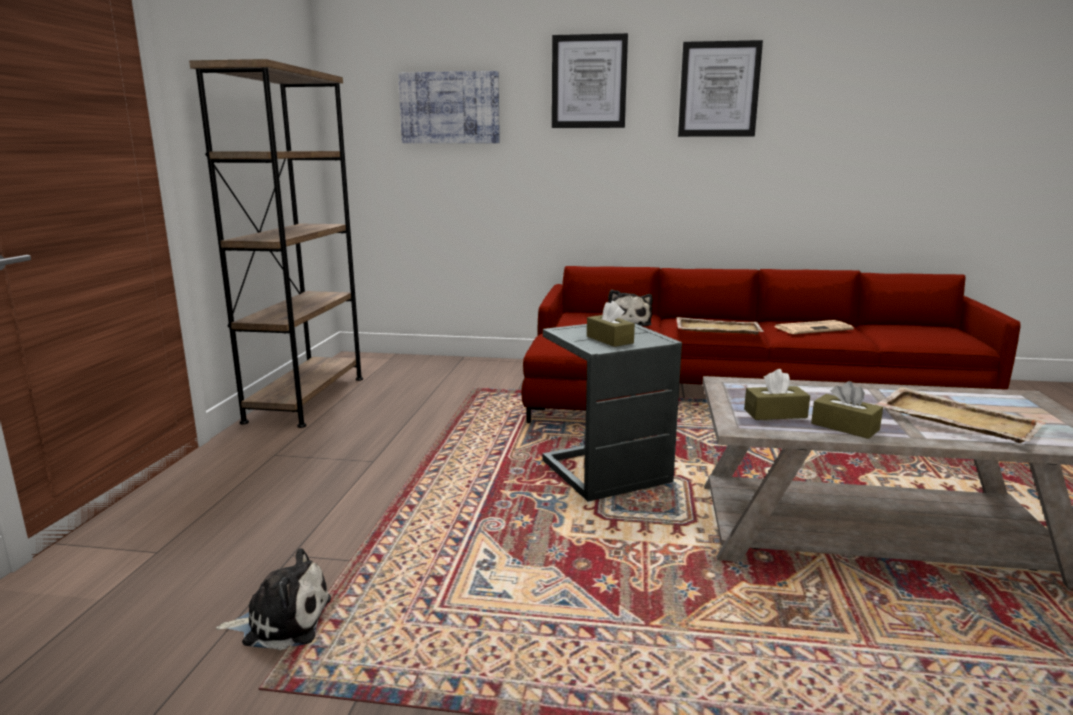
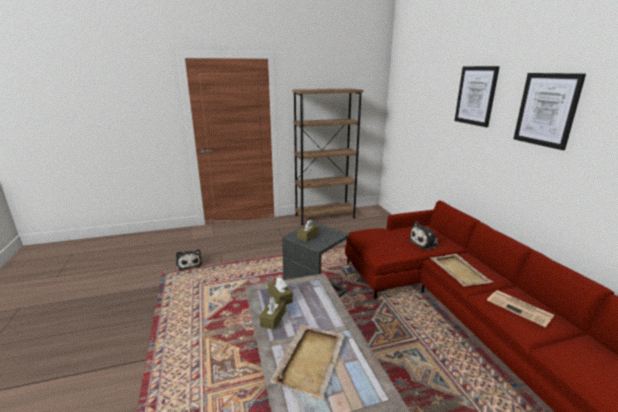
camera: 65 degrees right, 5 degrees up
picture [398,71,500,143] -> none

